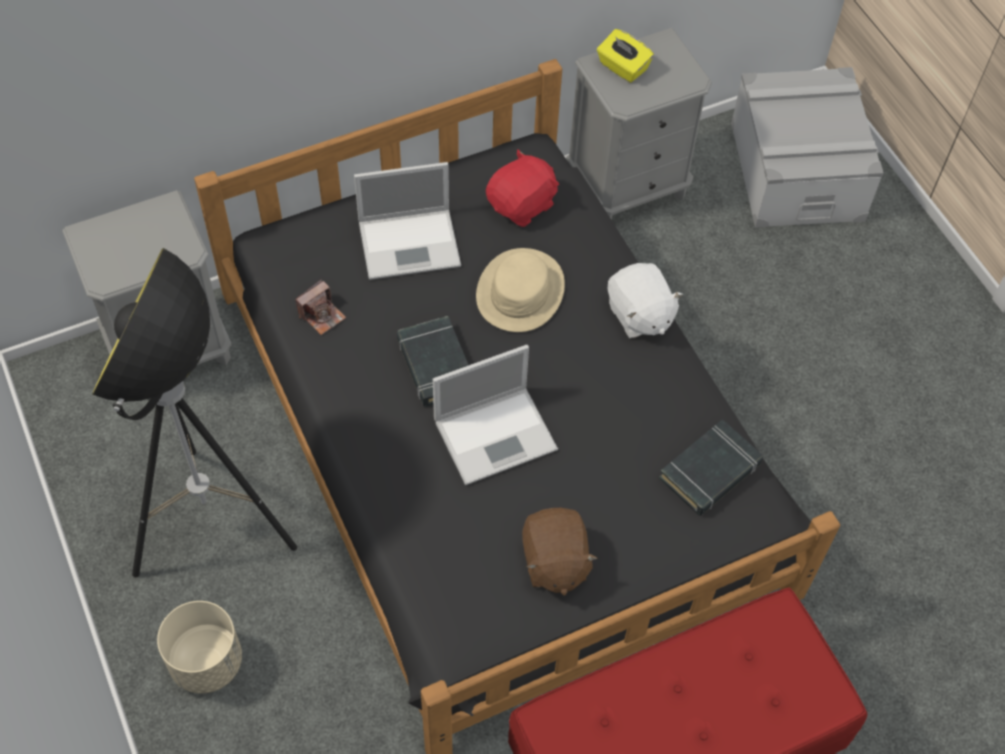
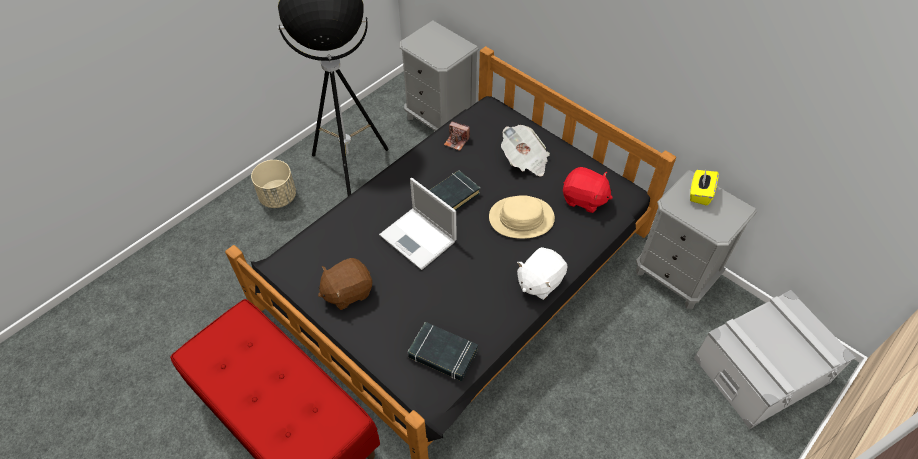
camera: 70 degrees right, 5 degrees down
laptop [354,162,461,280] -> newspaper [501,125,550,177]

